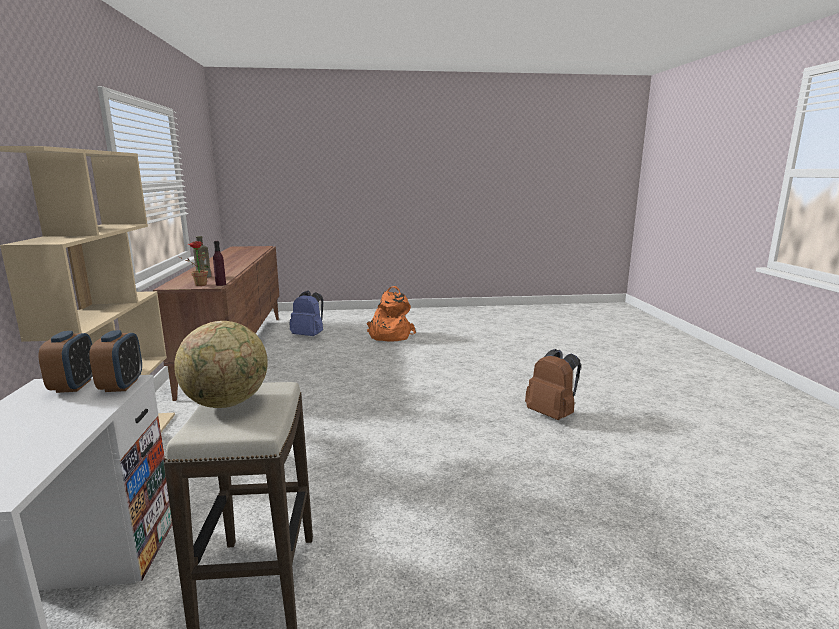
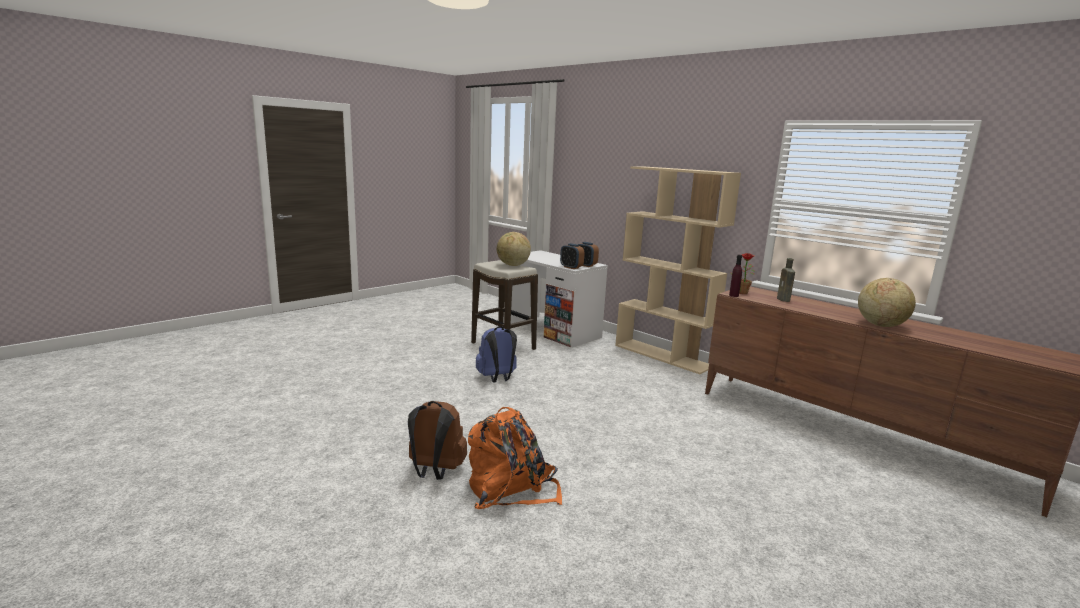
camera: 140 degrees right, 0 degrees up
blue backpack [289,291,323,336] -> blue backpack moved to [476,326,517,383]
orange backpack [367,286,416,341] -> orange backpack moved to [468,407,562,509]
none -> globe [858,278,916,327]

